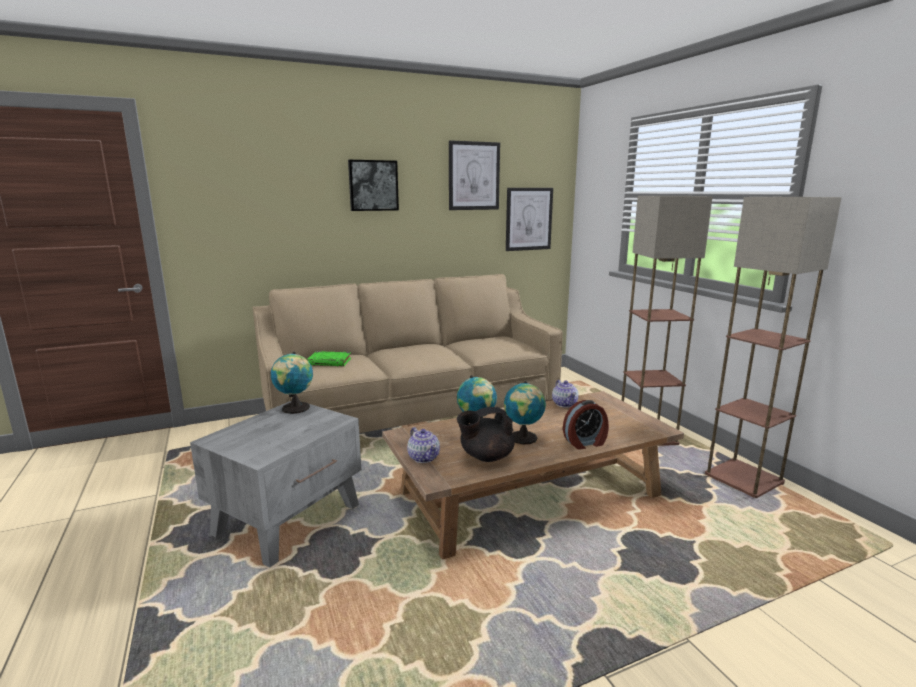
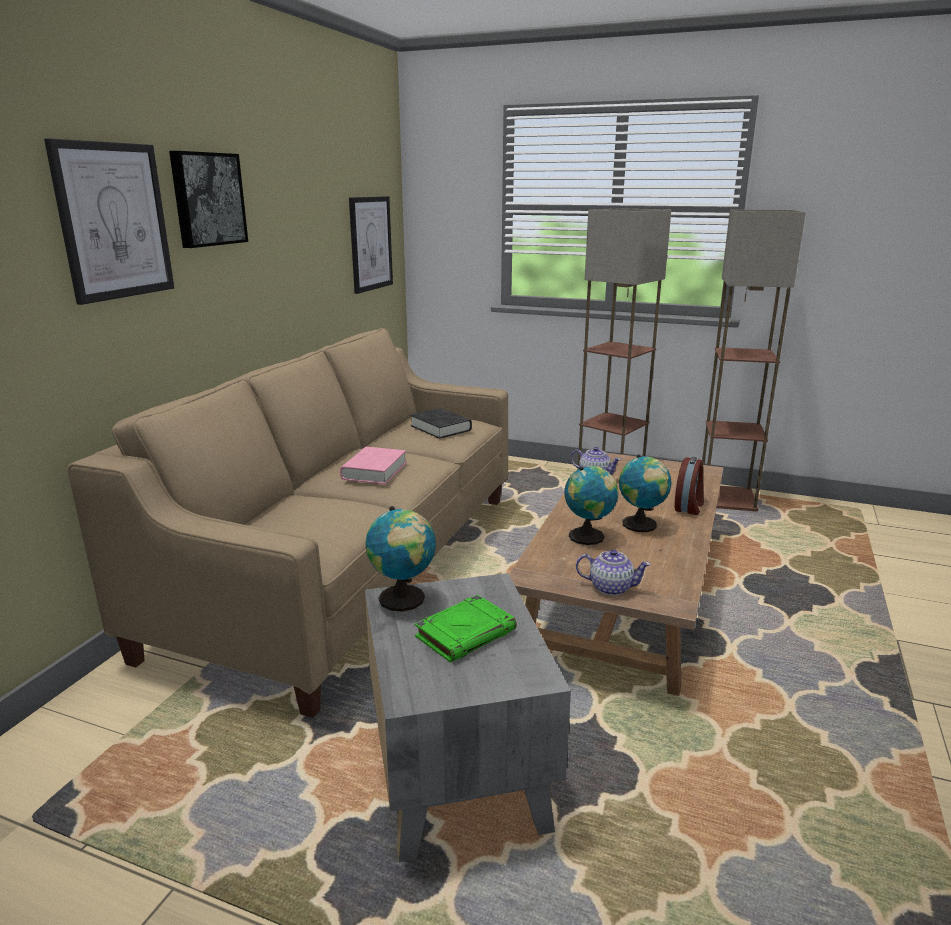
camera: 45 degrees left, 5 degrees up
green book [307,351,351,366] -> green book moved to [415,595,517,663]
picture [449,140,500,210] -> picture moved to [44,138,174,305]
black teapot [457,407,515,462] -> none
none -> pink book [340,447,406,484]
none -> black book [410,408,472,439]

